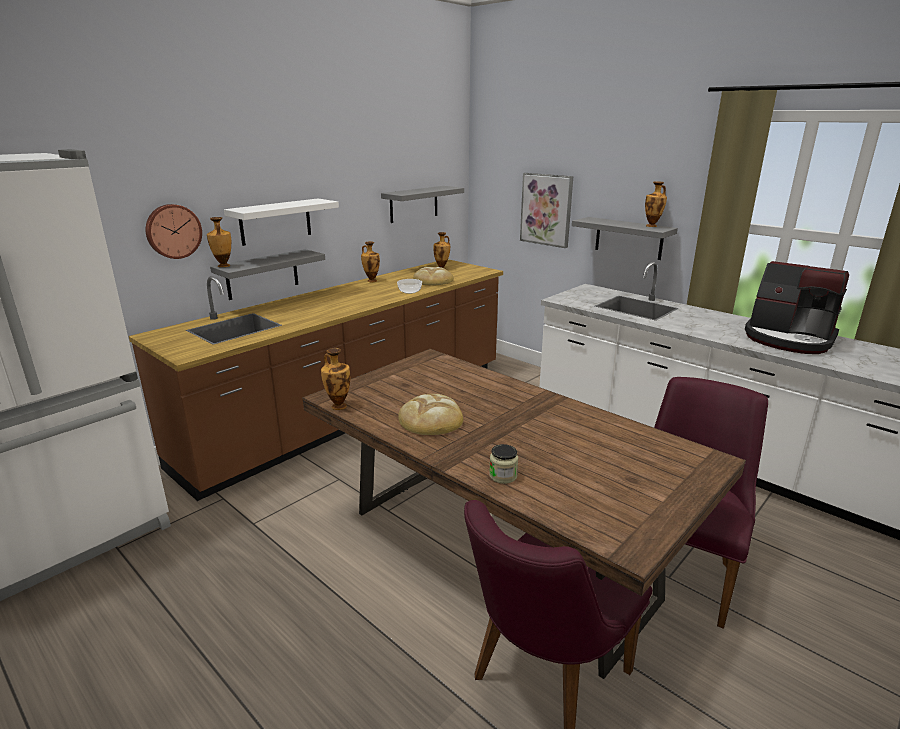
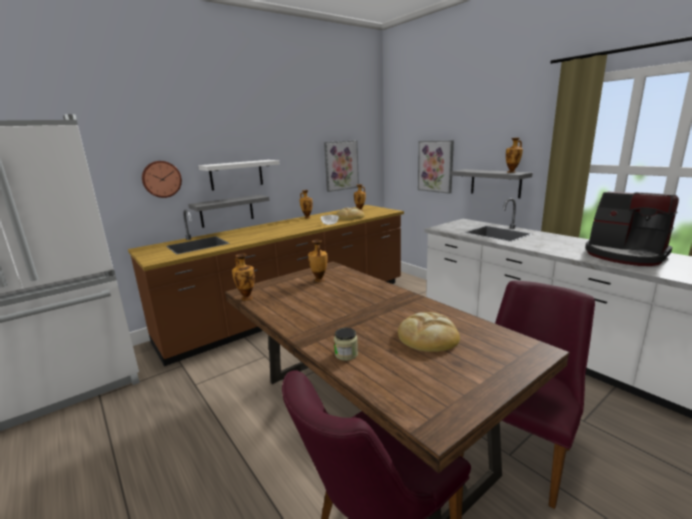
camera: 10 degrees right, 5 degrees down
vase [207,217,231,267] -> vase moved to [308,240,328,282]
grey shelf [381,186,464,223] -> picture [324,140,359,192]
bread [398,394,463,435] -> bread moved to [398,312,460,352]

